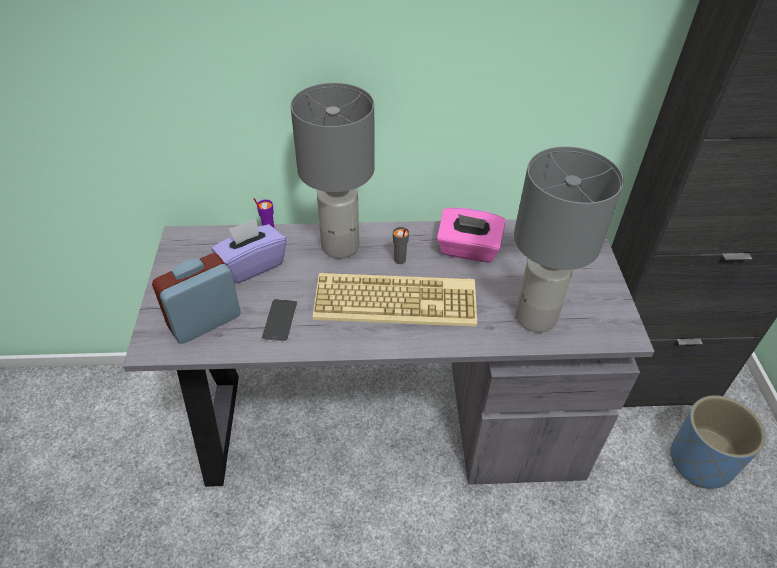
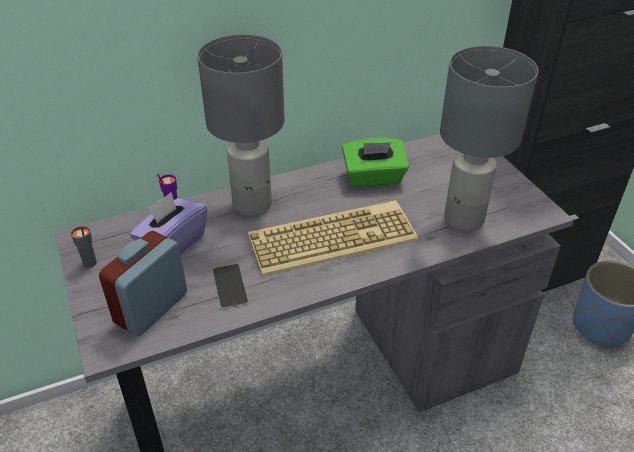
camera: 20 degrees left, 5 degrees down
grey cup [393,227,409,264] -> grey cup moved to [71,226,97,268]
pink tissue box [437,208,506,263] -> green tissue box [342,137,409,188]

